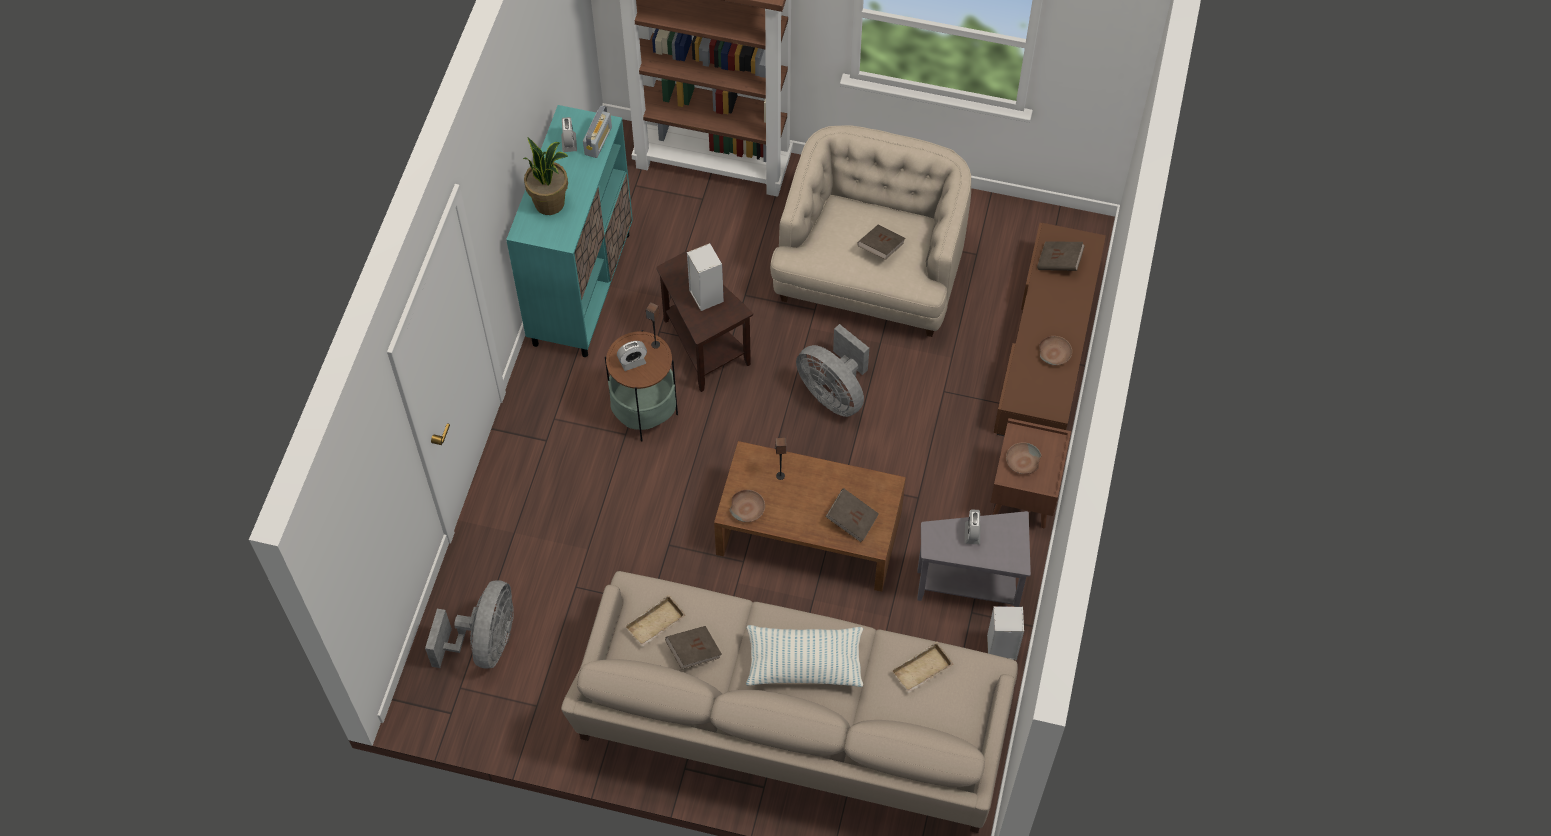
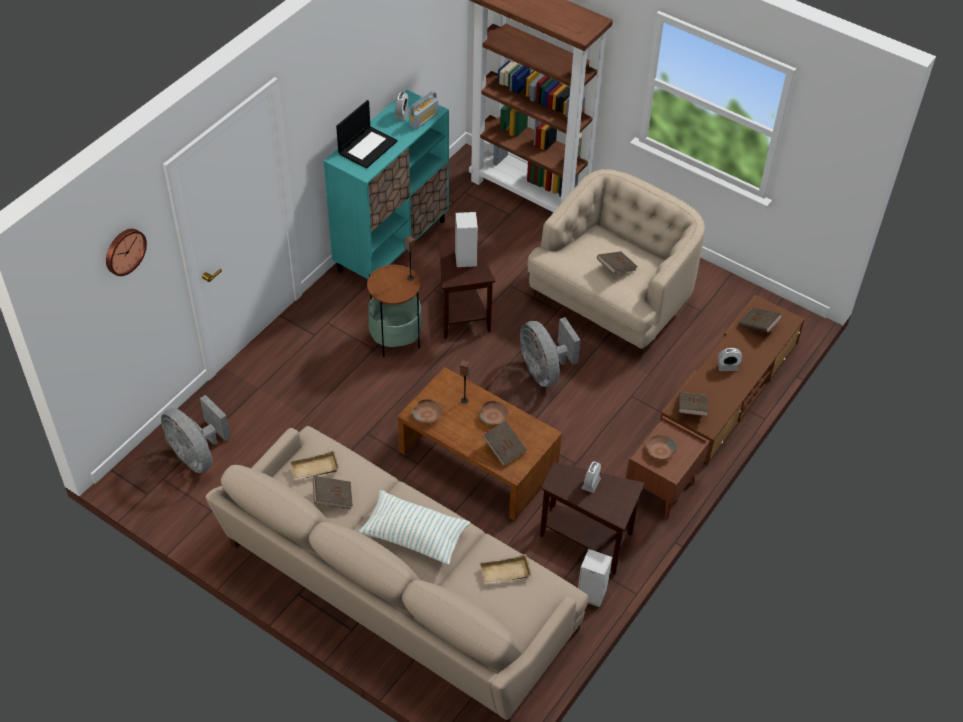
camera: 20 degrees right, 10 degrees down
grey fan [425,580,514,668] -> grey fan turned 105 degrees clockwise [161,395,231,473]
potted plant [523,137,568,215] -> laptop [336,100,398,168]
alarm clock [617,341,647,371] -> alarm clock moved to [718,348,742,371]
grey side table [917,511,1031,607] -> brown side table [540,463,644,575]
brown bowl [1039,336,1072,365] -> brown bowl moved to [479,401,509,425]
none -> wall clock [106,229,147,276]
none -> brown book [678,392,708,416]

